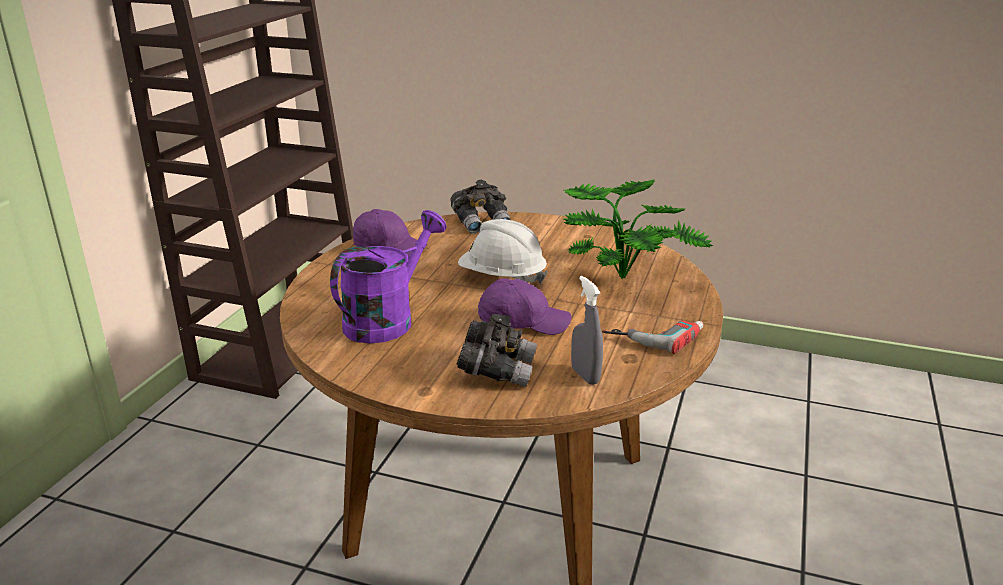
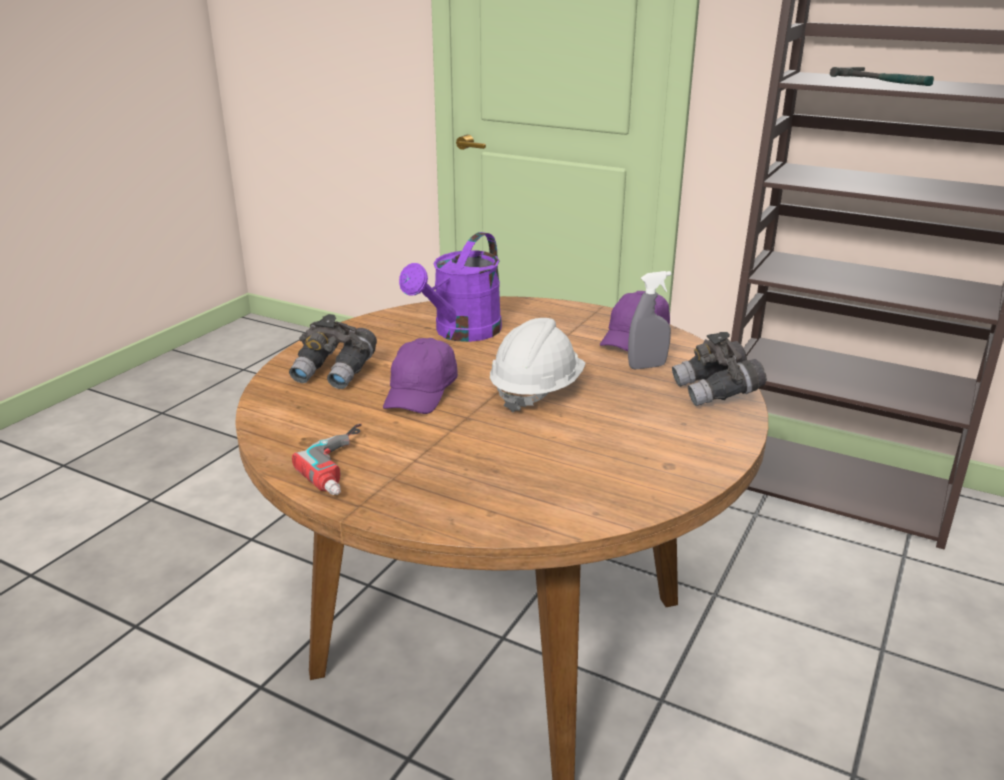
camera: 100 degrees right, 0 degrees up
purple watering can [330,210,446,344] -> purple watering can turned 75 degrees clockwise [399,232,502,342]
potted plant [564,179,713,279] -> none
grey spray bottle [571,276,603,385] -> grey spray bottle moved to [628,271,671,369]
none -> hammer [830,67,934,86]

